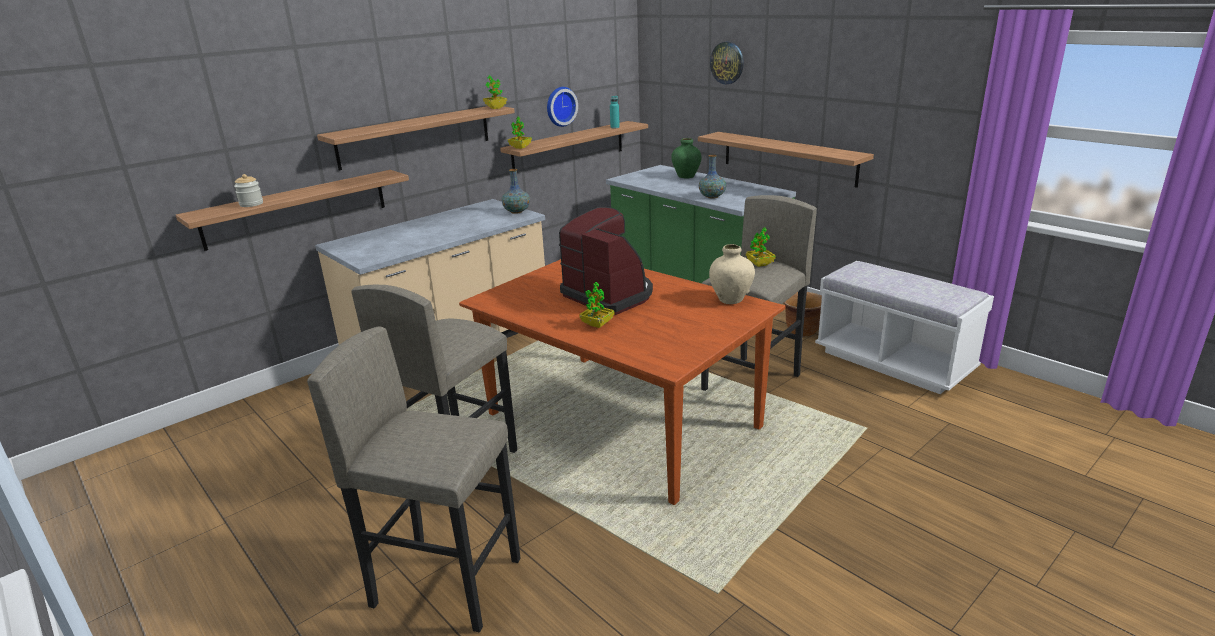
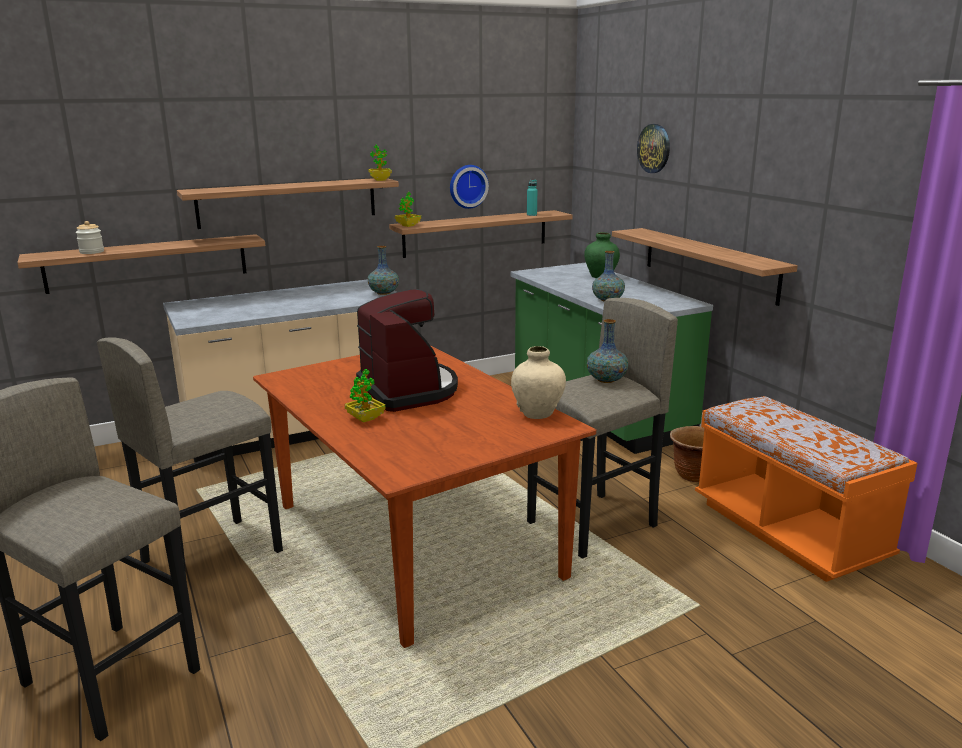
camera: 15 degrees right, 5 degrees down
potted plant [746,227,776,267] -> vase [587,319,628,383]
white bench [815,261,994,394] -> orange bench [695,396,918,582]

